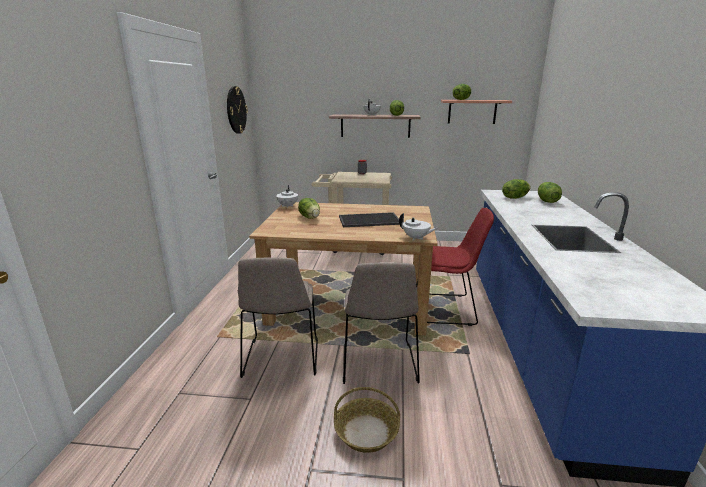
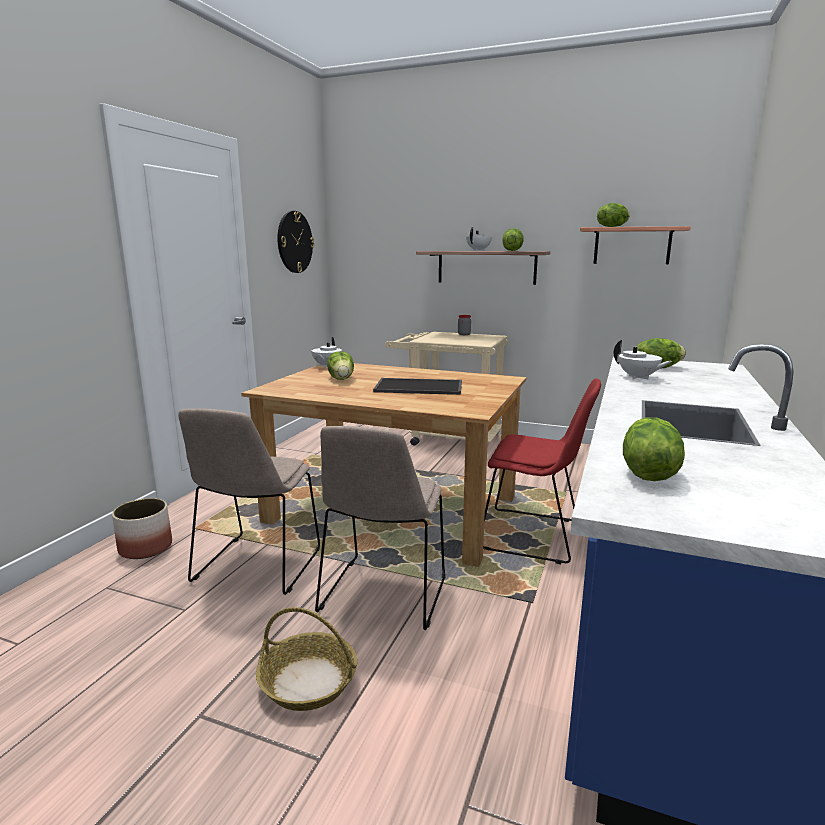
camera: 15 degrees right, 5 degrees down
white teapot [399,213,438,240] -> white teapot moved to [614,340,672,379]
lettuce [538,182,562,203] -> lettuce moved to [623,417,685,481]
none -> planter [112,498,172,559]

